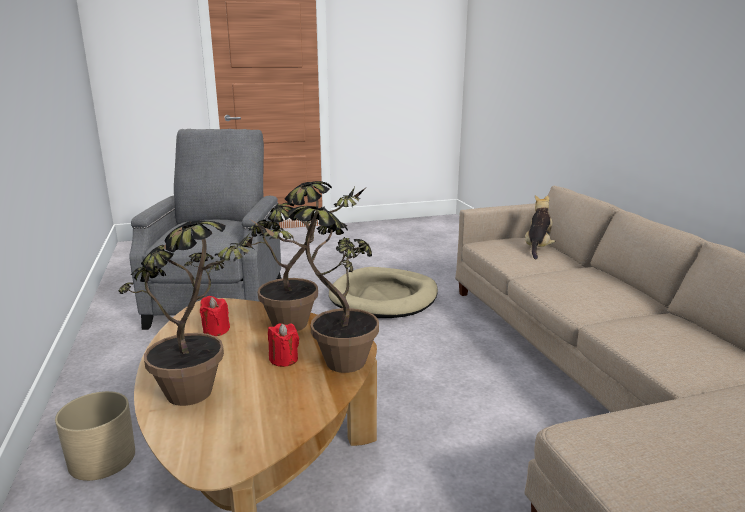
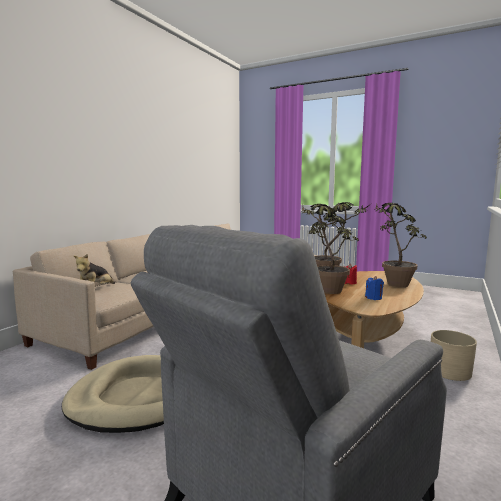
camera: 135 degrees left, 10 degrees down
red candle [200,296,230,336] -> blue candle [365,276,384,300]
plush toy [525,195,555,260] -> plush toy turned 45 degrees counterclockwise [74,254,115,284]

